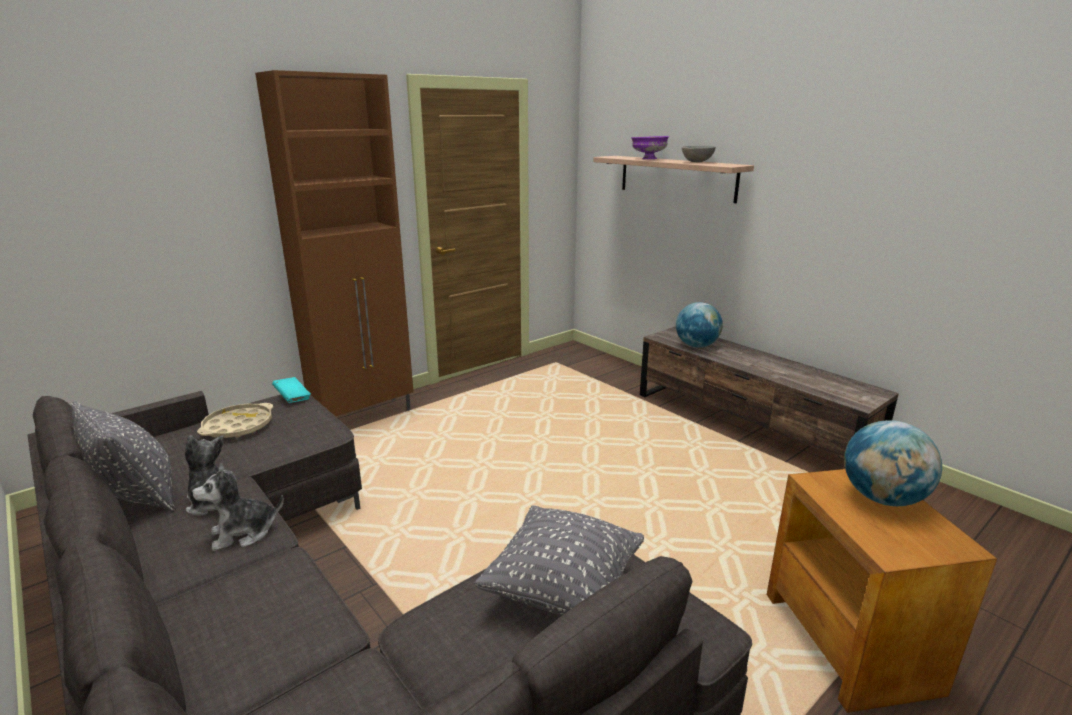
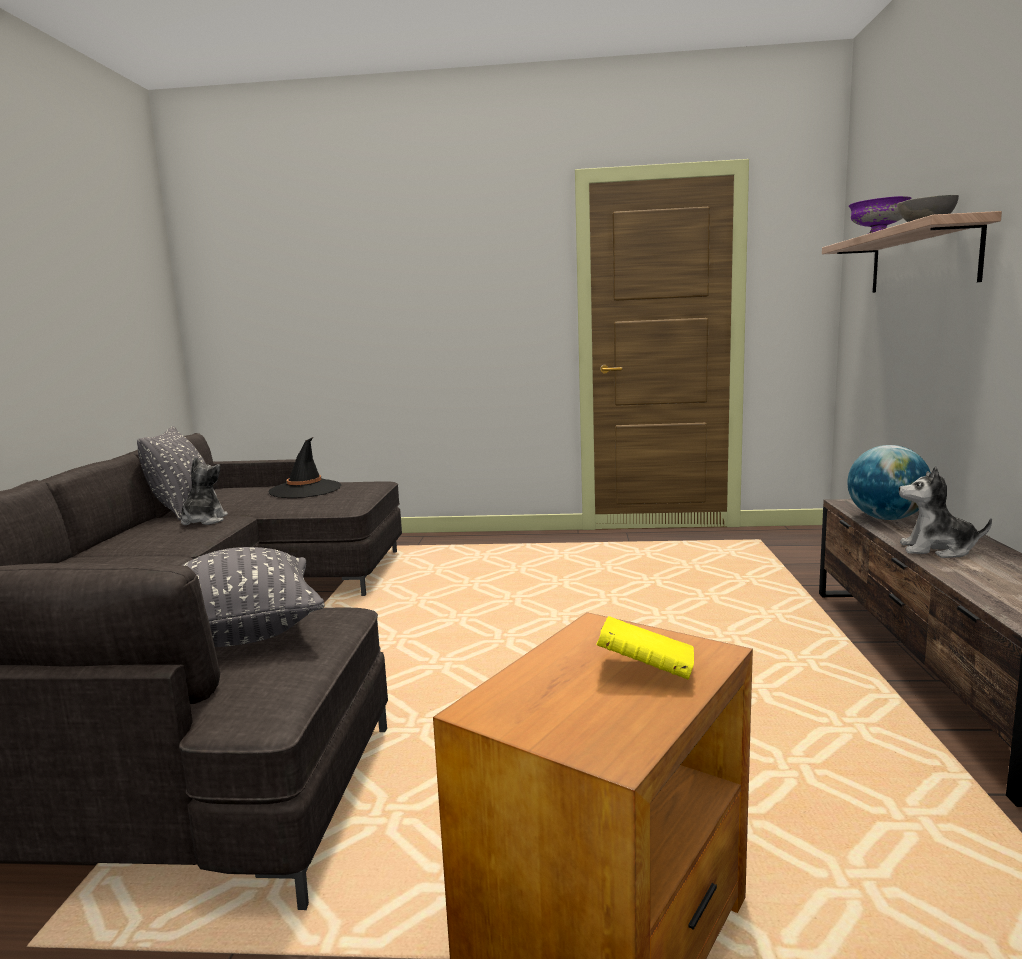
camera: 45 degrees right, 10 degrees down
plush toy [192,463,284,551] -> plush toy moved to [899,466,992,558]
beige tray [197,403,274,438] -> black hat [268,437,341,498]
brown cabinet [255,70,413,416] -> none
turquoise book [272,377,311,403] -> none
globe [844,420,942,506] -> yellow book [596,616,694,680]

